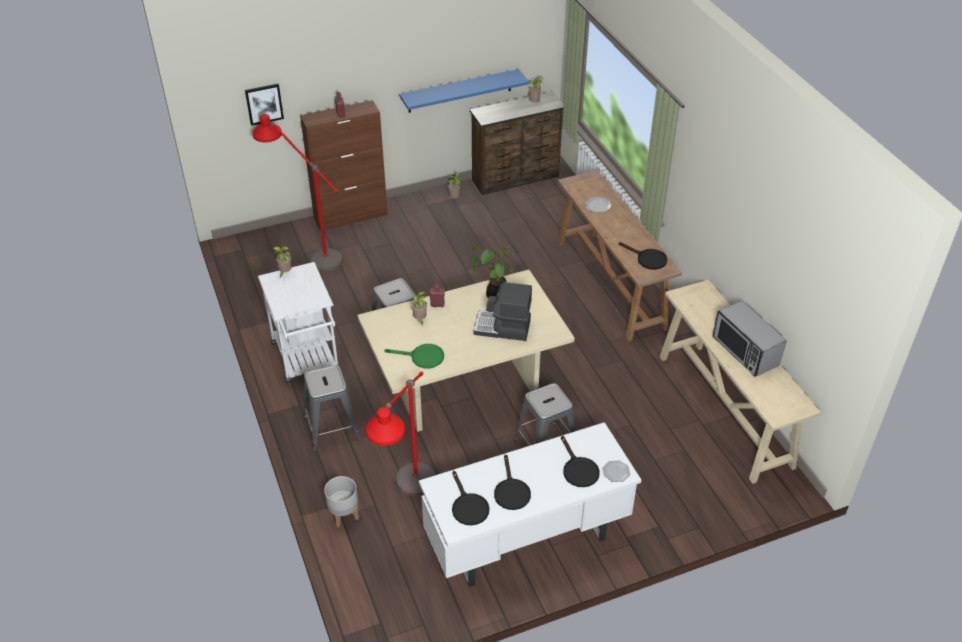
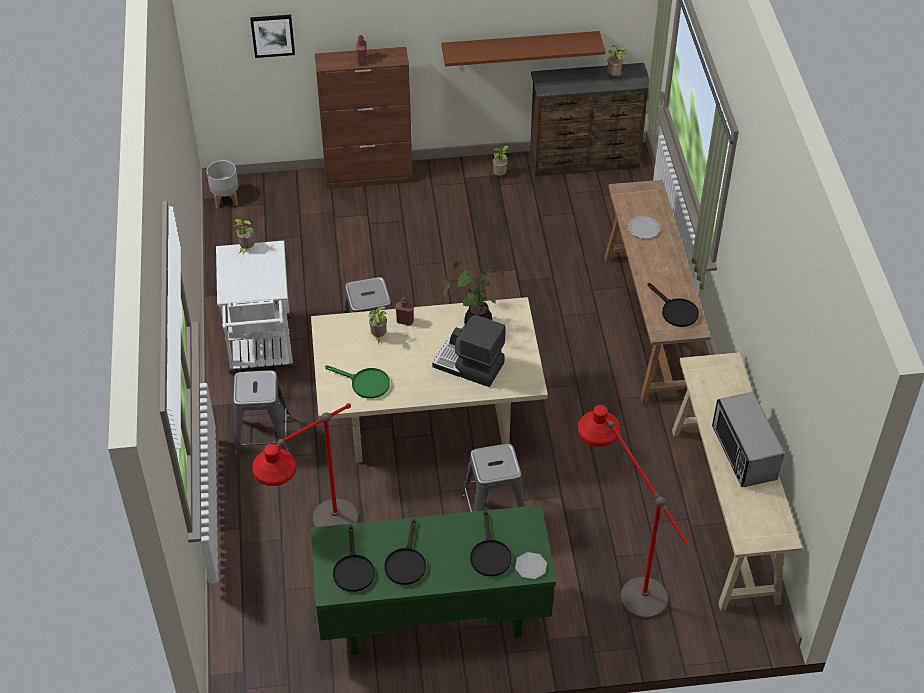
camera: 15 degrees right, 5 degrees up
red floor lamp [253,114,343,272] -> red floor lamp moved to [578,405,689,620]
grey planter [324,476,359,527] -> grey planter moved to [207,160,238,208]
blue shelf [399,69,529,113] -> brown shelf [441,31,606,66]
white desk [419,422,641,587] -> green desk [311,505,556,655]

